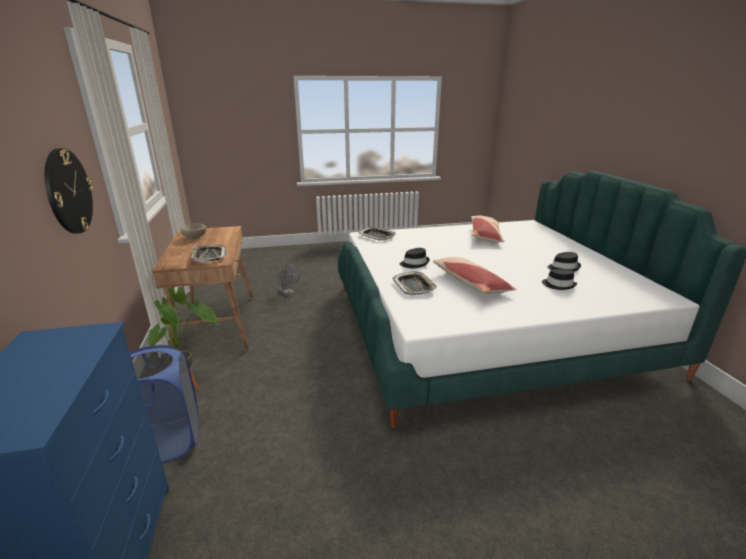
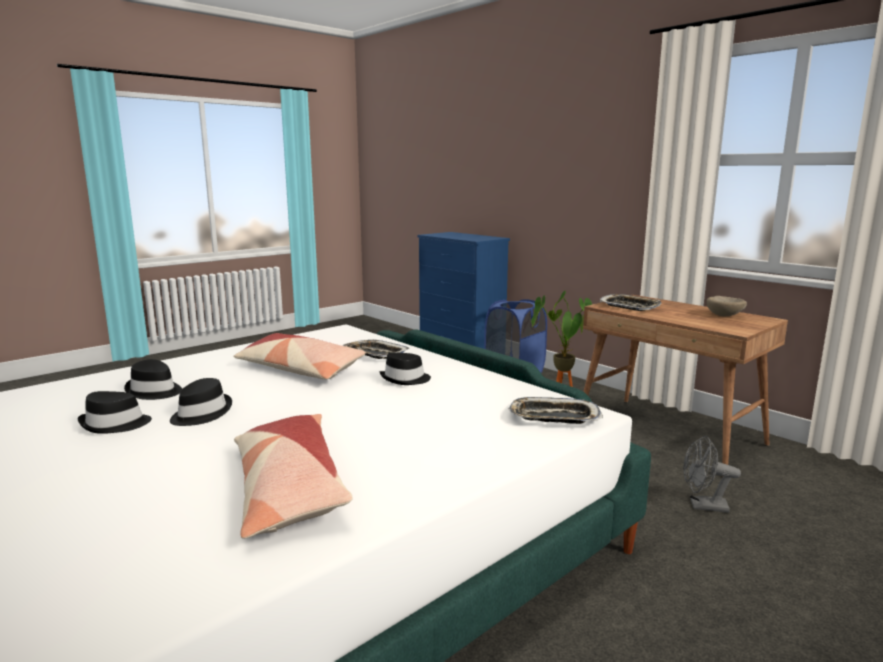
camera: 150 degrees right, 10 degrees down
wall clock [45,148,93,234] -> none
none -> black hat [170,378,232,426]

